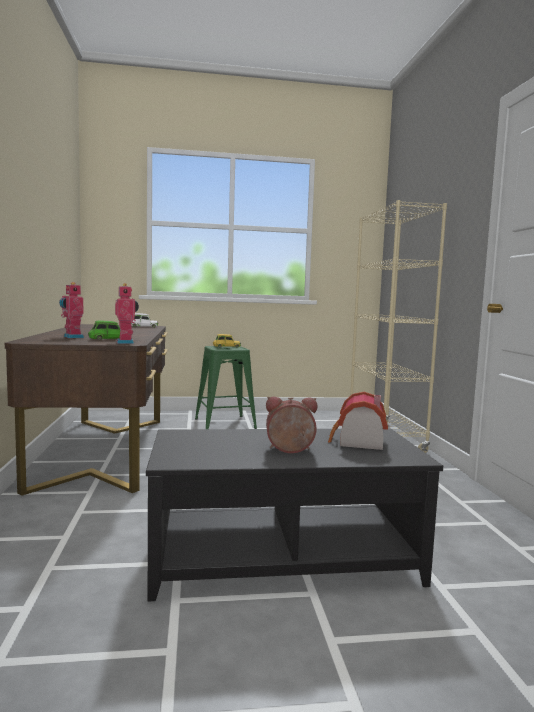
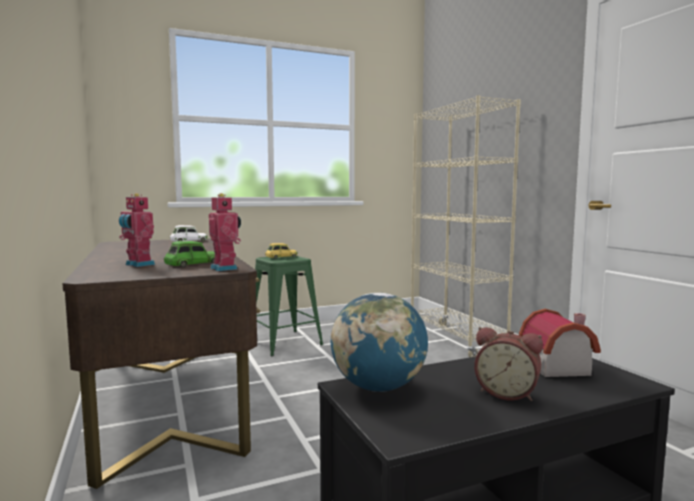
camera: 15 degrees left, 0 degrees up
alarm clock [266,397,317,453] -> alarm clock turned 135 degrees counterclockwise [474,327,543,401]
none -> globe [331,293,428,392]

